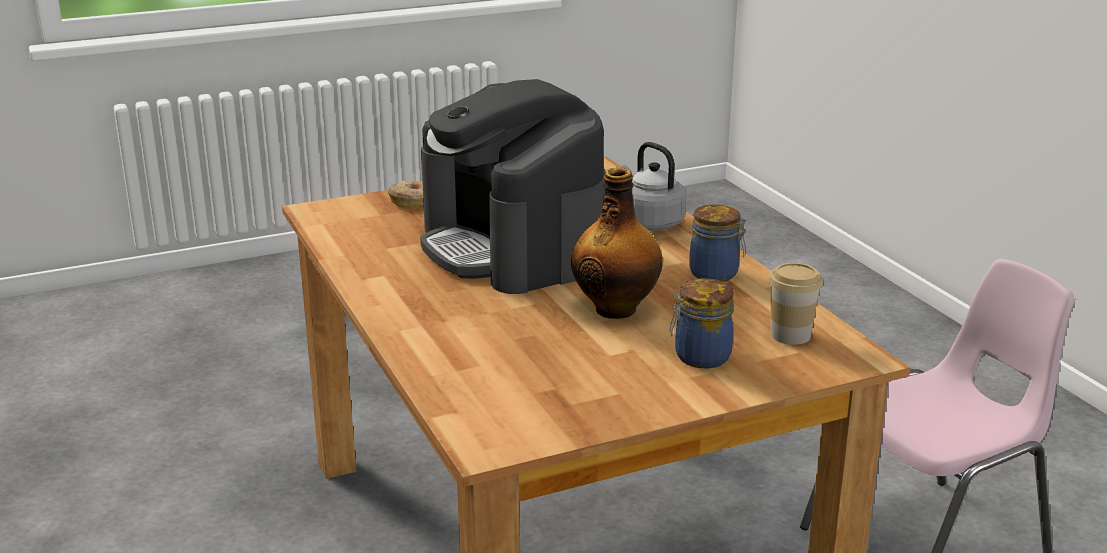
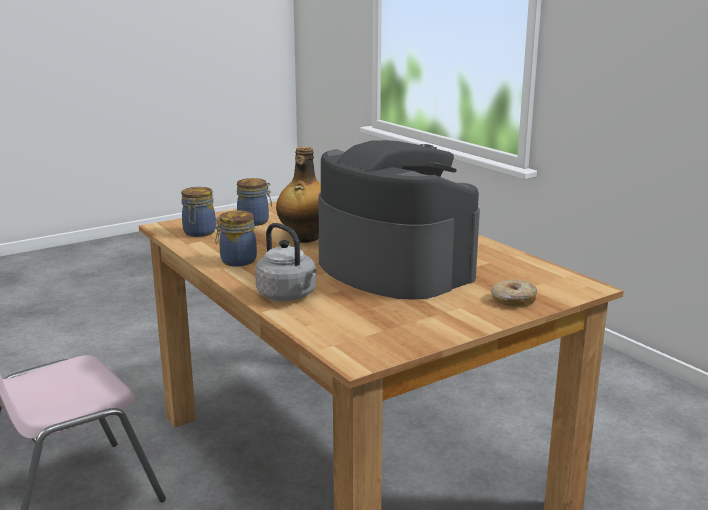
camera: 170 degrees right, 5 degrees down
cup [768,263,823,345] -> jar [181,187,216,237]

